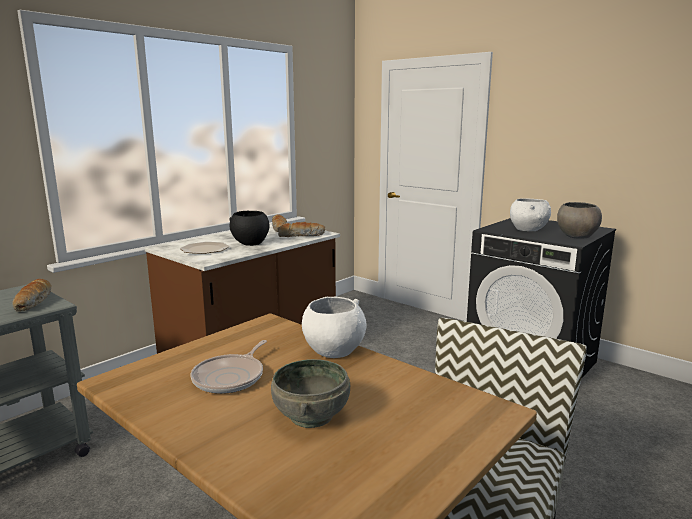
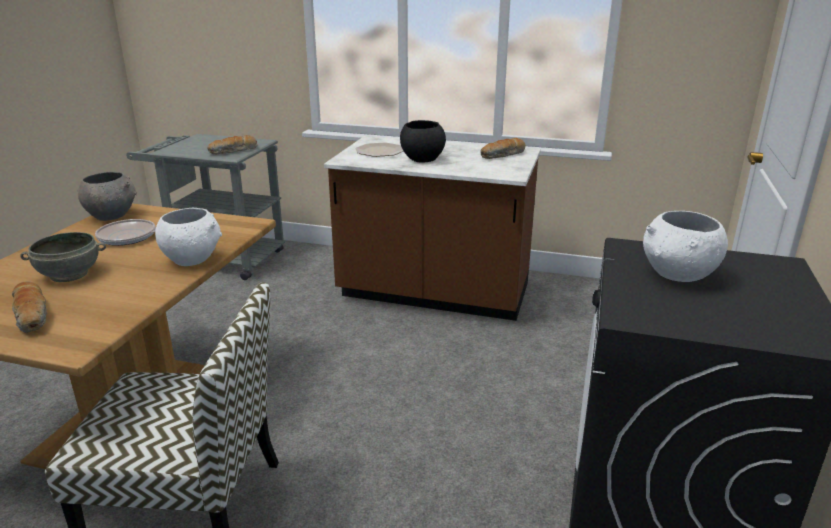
camera: 65 degrees right, 10 degrees up
bread [278,222,325,237] -> bread moved to [12,281,47,333]
grey bowl [557,202,602,239] -> grey bowl moved to [78,172,137,221]

